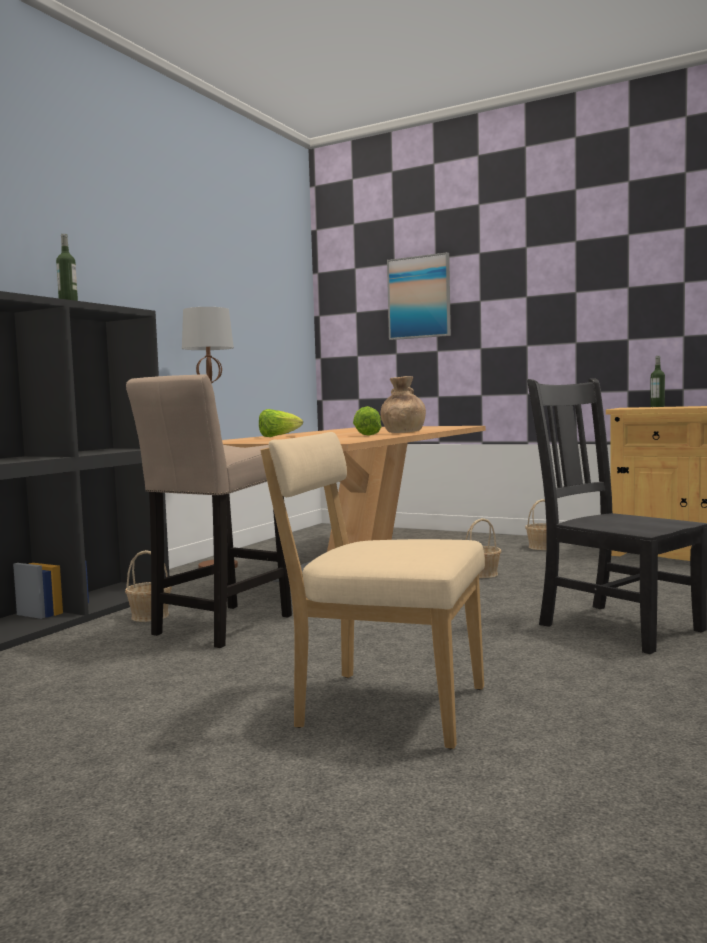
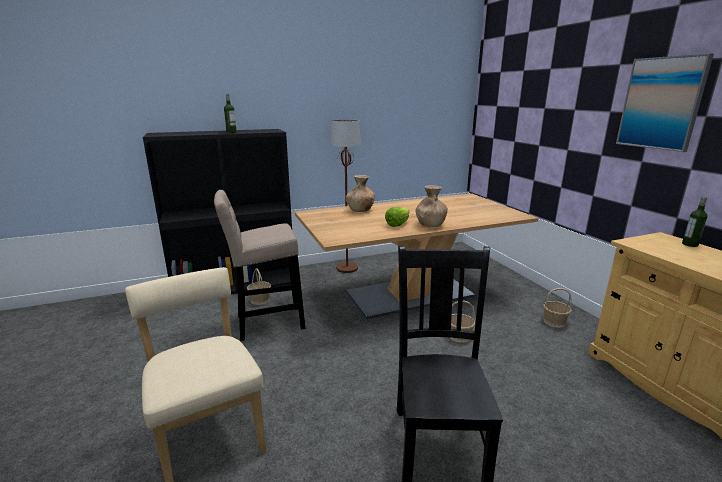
camera: 40 degrees right, 15 degrees up
lettuce [259,409,303,437] -> brown vase [346,175,375,212]
picture [387,252,451,340] -> picture moved to [616,53,714,152]

